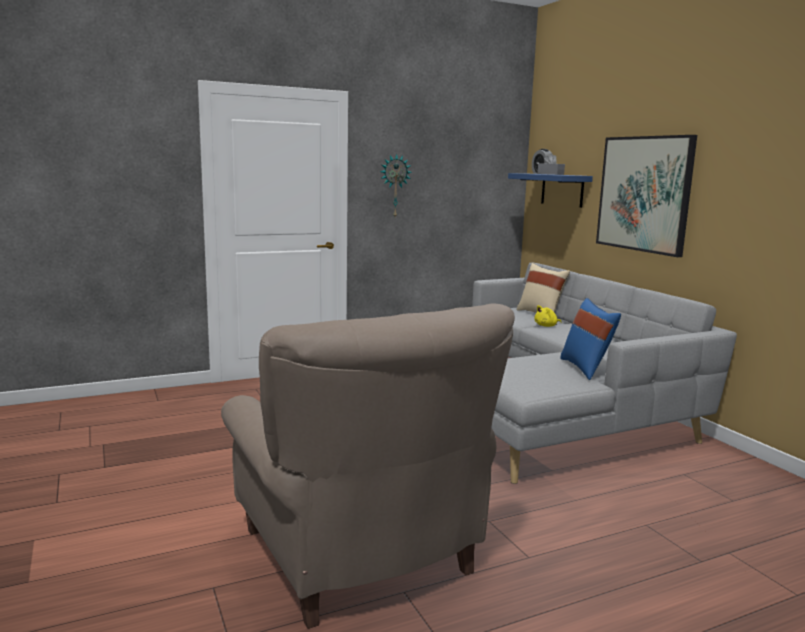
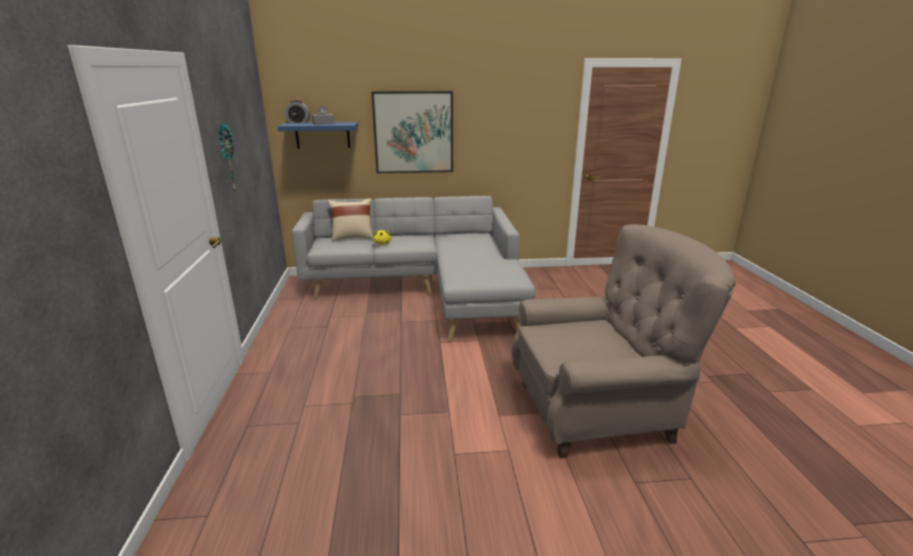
camera: 70 degrees left, 10 degrees up
blue pillow [560,298,621,380] -> none

